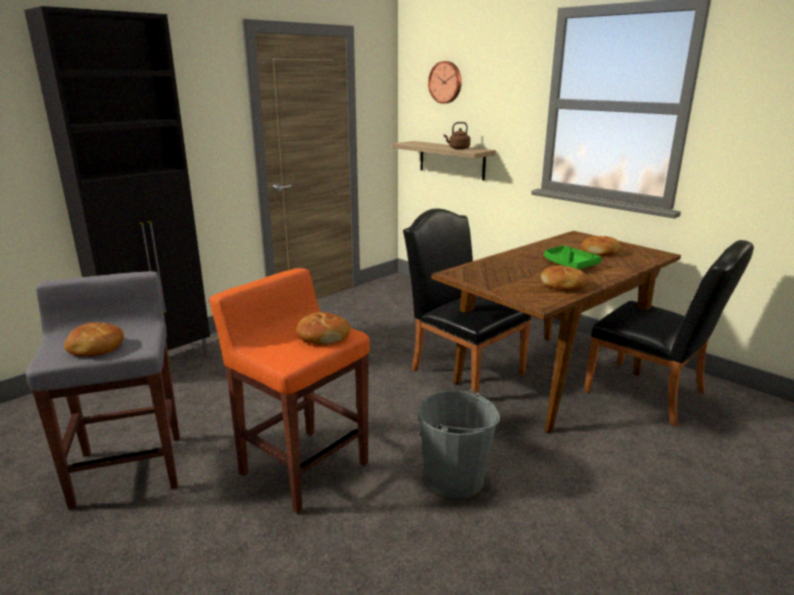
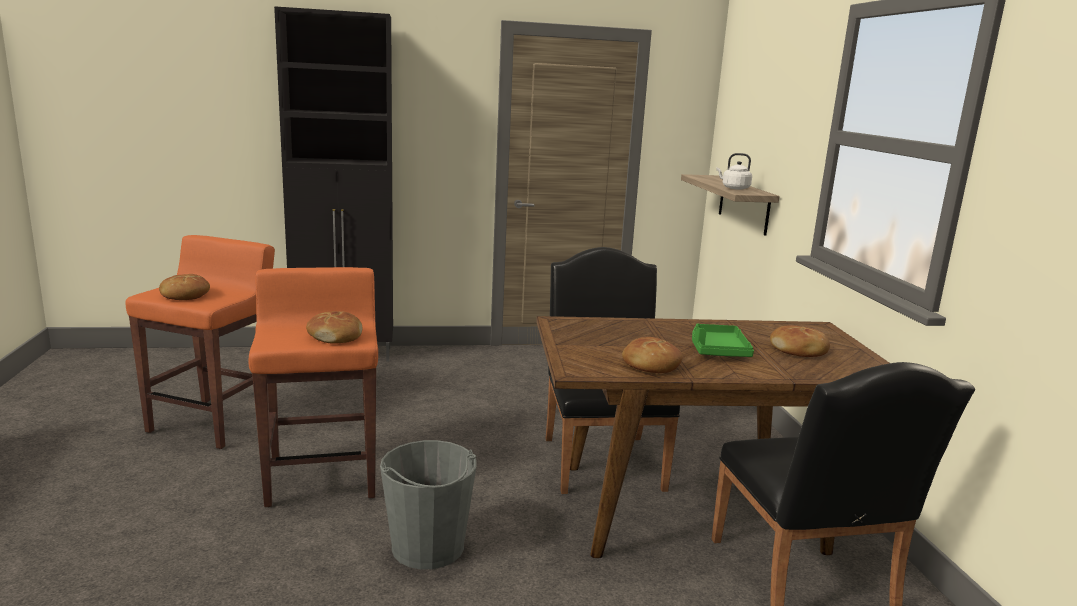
camera: 35 degrees right, 5 degrees down
grey stool [26,271,180,510] -> orange stool [125,235,275,449]
wall clock [428,61,462,104] -> none
brown kettle [444,122,470,150] -> white kettle [716,153,752,190]

